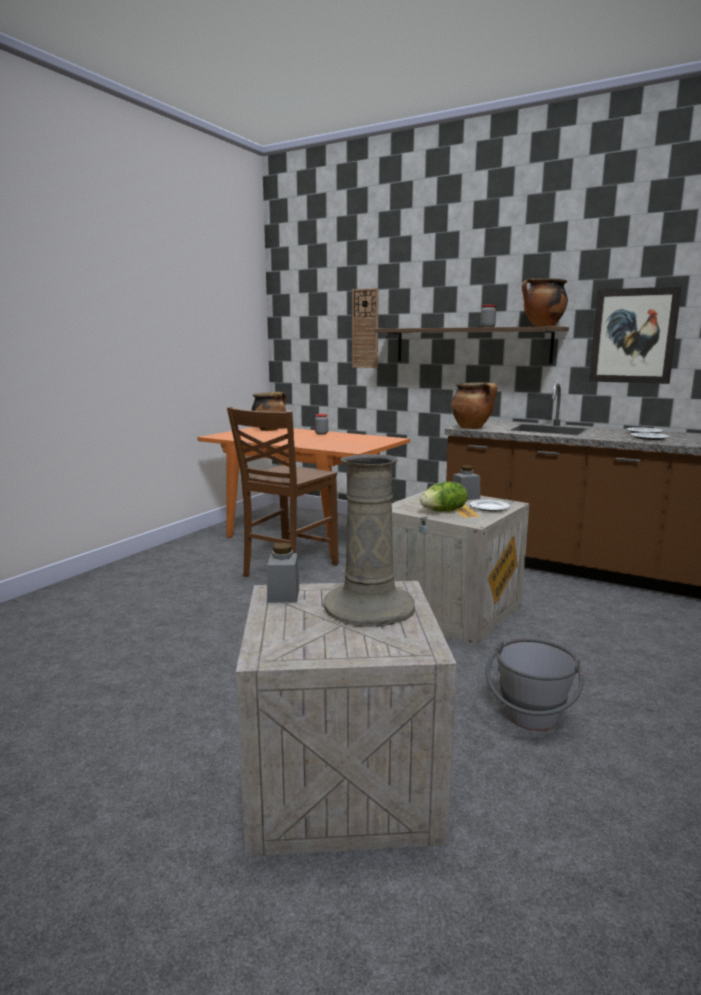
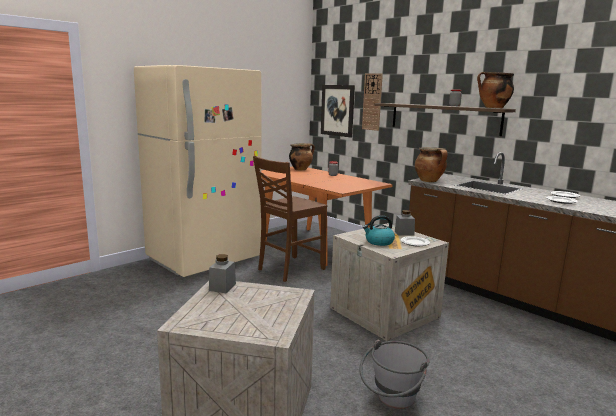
camera: 15 degrees right, 0 degrees up
beige vase [324,454,415,626] -> none
lettuce [420,482,468,511] -> kettle [363,215,395,246]
picture [589,286,682,384] -> picture moved to [321,85,355,137]
none -> beige fridge [134,65,261,277]

